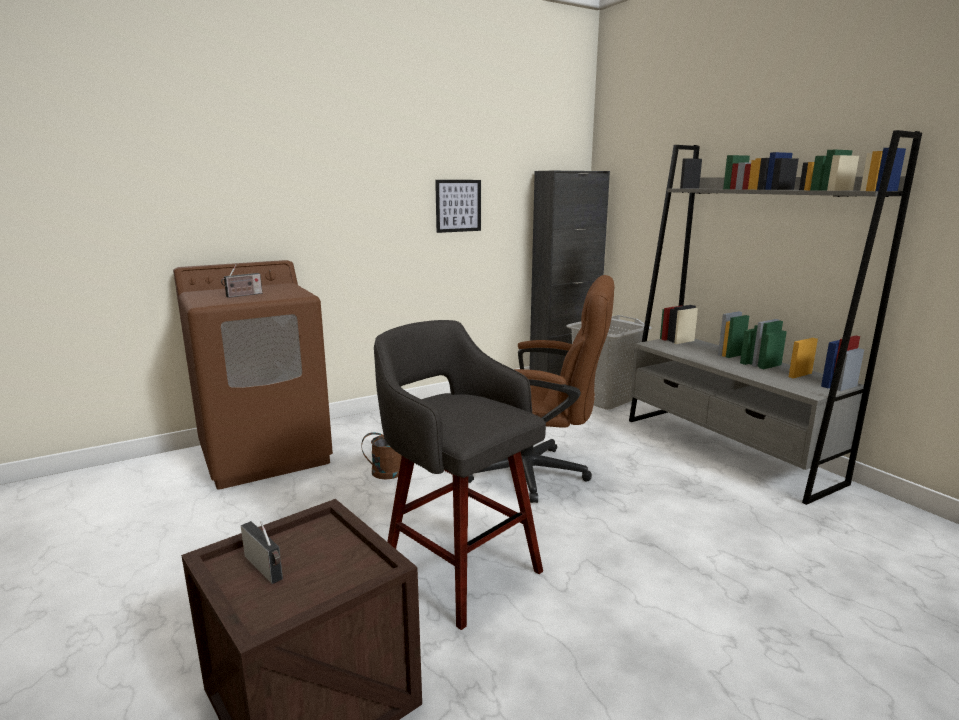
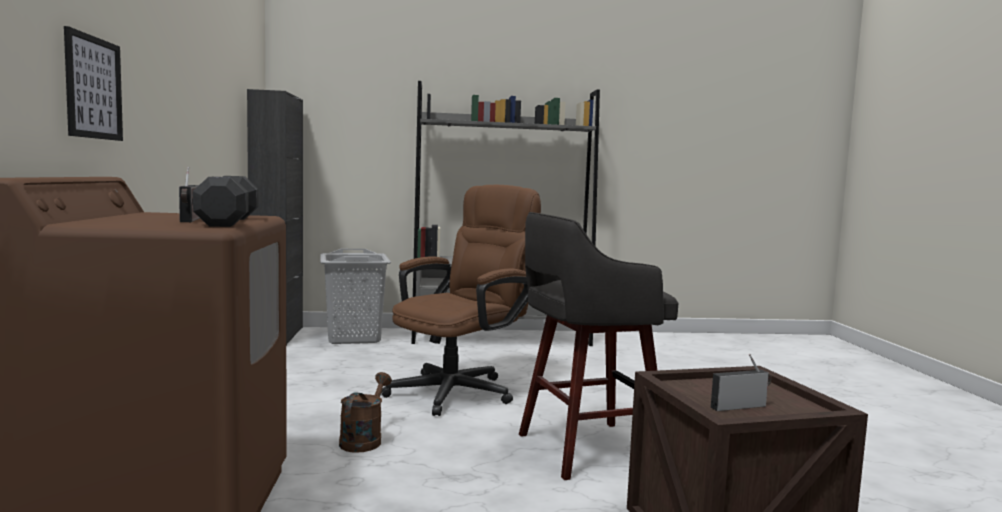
camera: 65 degrees left, 10 degrees down
picture [435,180,481,233] -> picture moved to [64,26,123,141]
none -> black dumbbell [193,176,258,227]

